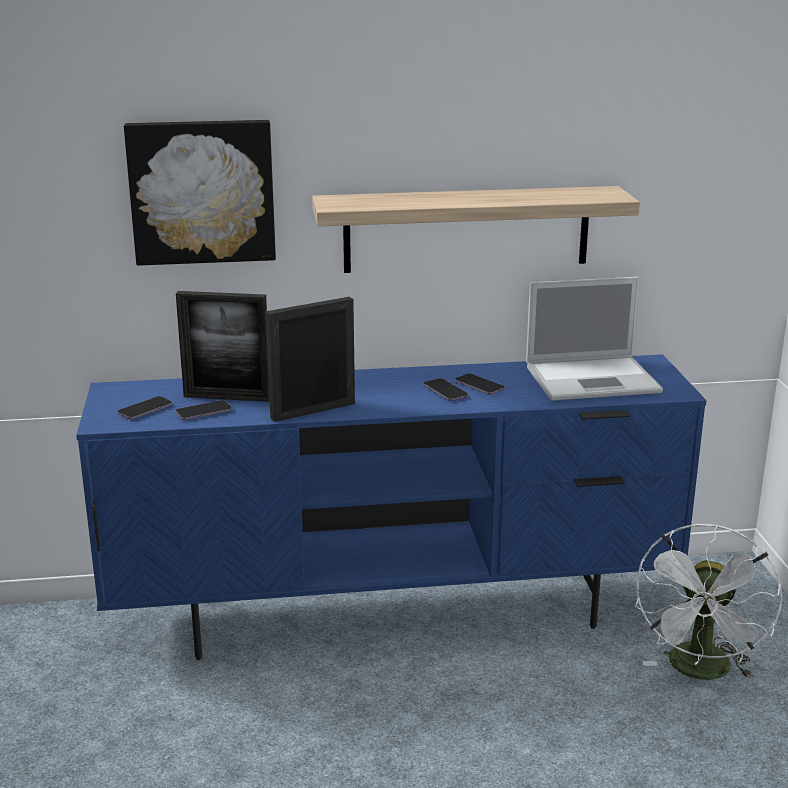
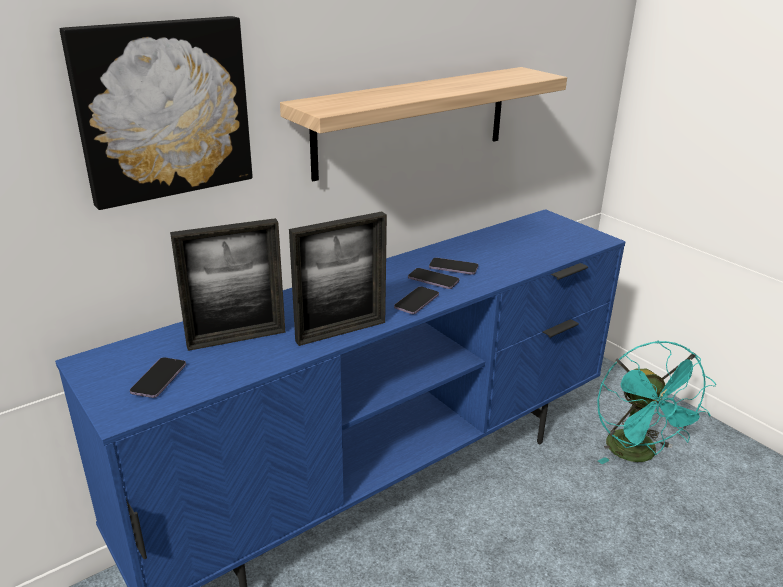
camera: 30 degrees left, 5 degrees up
phone [176,400,232,420] -> phone moved to [394,286,439,314]
picture frame [265,297,355,422] -> picture frame turned 150 degrees counterclockwise [289,212,387,346]
laptop [526,277,663,401] -> none
white fan [635,524,782,680] -> turquoise fan [597,340,716,464]

